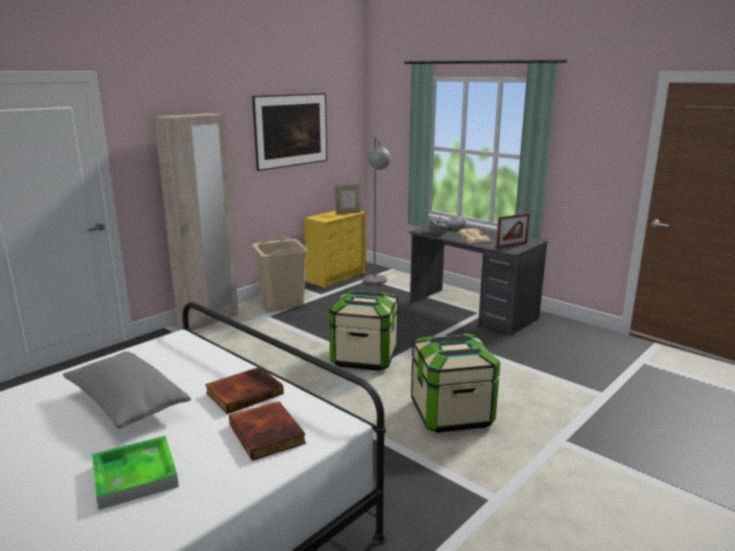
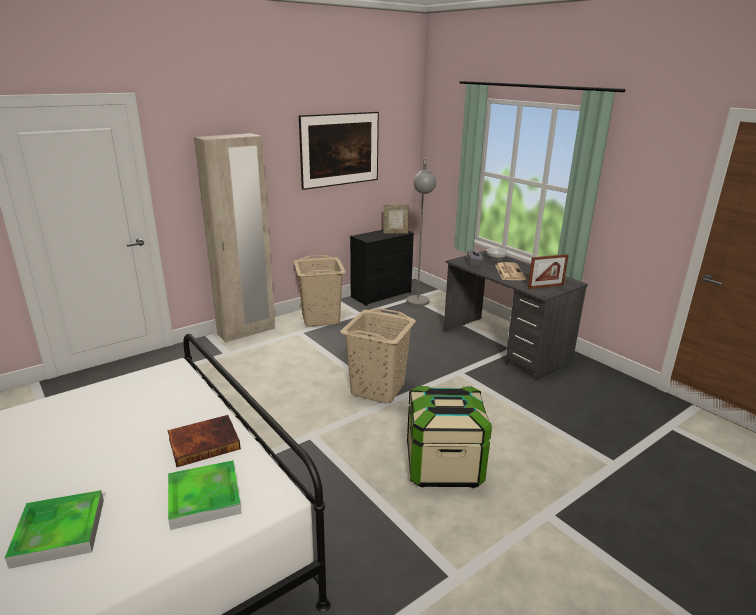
camera: 10 degrees right, 5 degrees up
grey pillow [63,351,191,428] -> none
book [229,401,306,461] -> tray [168,460,242,530]
yellow dresser [304,211,366,288] -> black dresser [350,230,414,306]
storage box [329,290,398,371] -> beige laundry basket [340,308,416,403]

